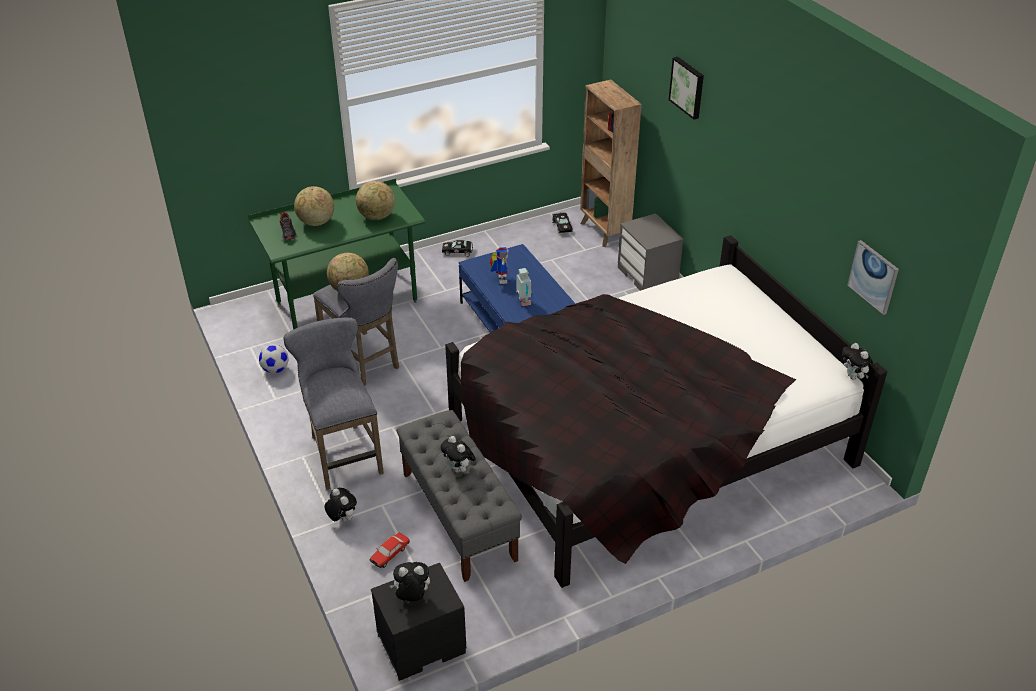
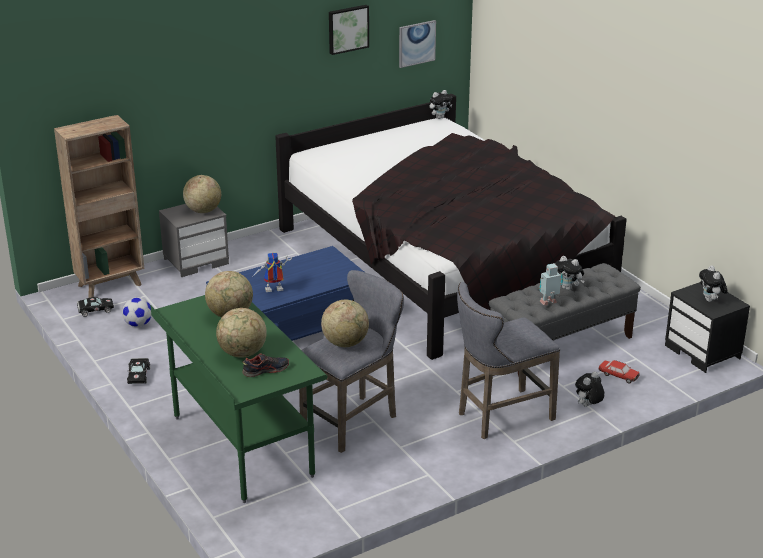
camera: 95 degrees left, 10 degrees down
football [259,344,289,374] -> football moved to [122,297,152,327]
plush toy [440,436,476,473] -> plush toy turned 75 degrees clockwise [555,256,585,290]
toy robot [516,268,532,306] -> toy robot moved to [539,263,563,305]
picture [669,57,704,119] -> picture moved to [329,5,369,55]
none -> globe [183,175,221,213]

